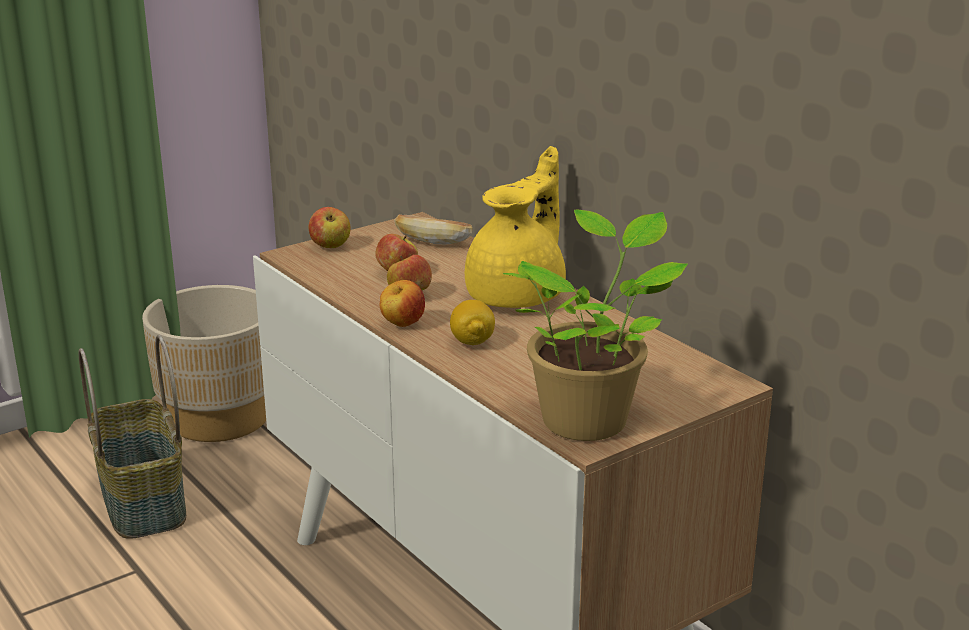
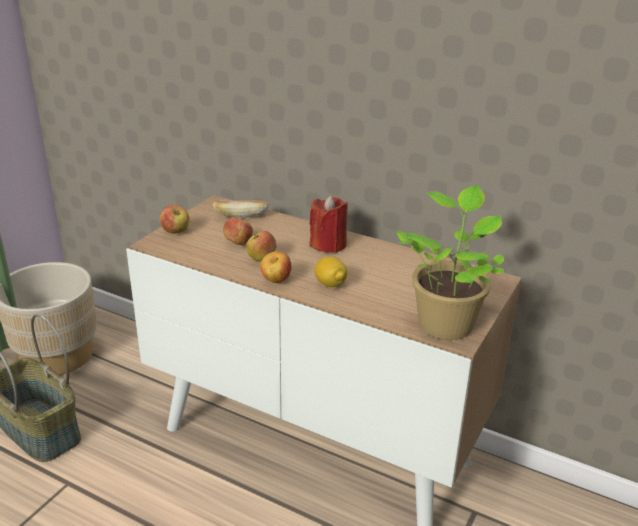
camera: 25 degrees left, 5 degrees up
yellow teapot [465,146,566,308] -> red candle [309,196,348,253]

